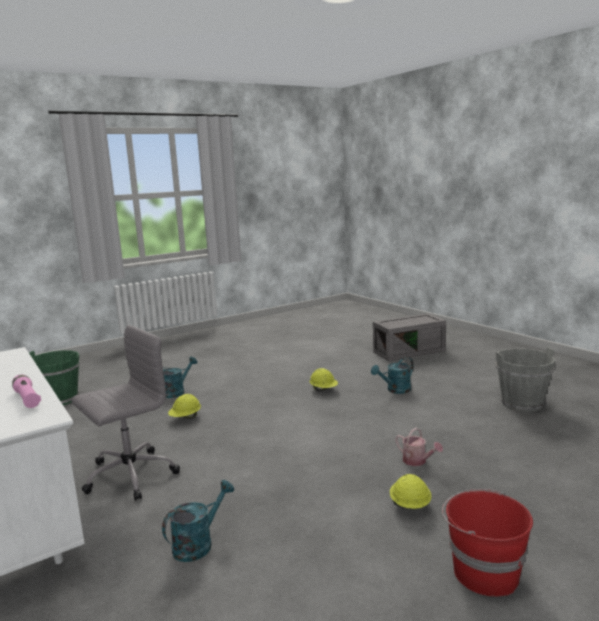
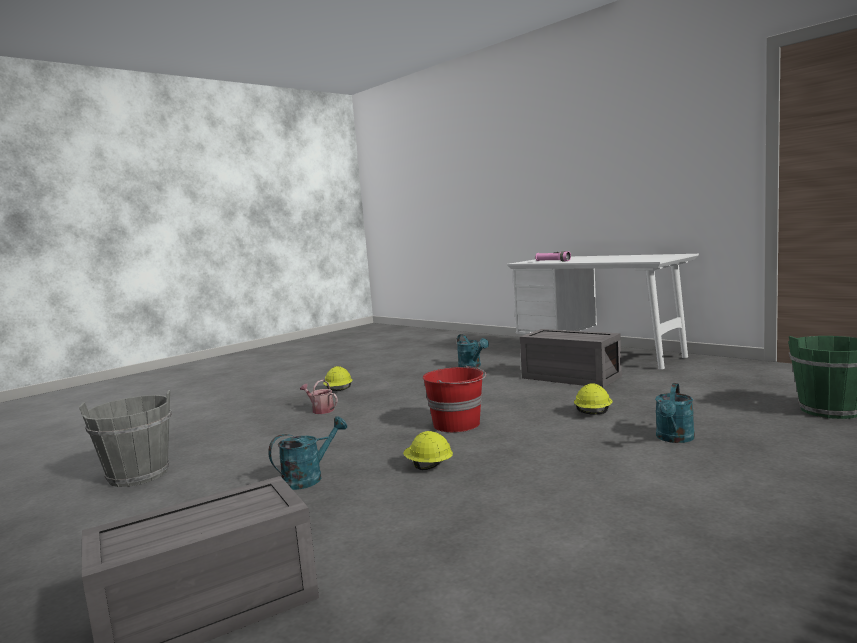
camera: 170 degrees right, 5 degrees down
grey office chair [72,325,180,501] -> grey storage box [520,329,622,388]
turquoise watering can [162,480,234,562] -> turquoise watering can turned 60 degrees counterclockwise [457,334,489,368]
red bucket [442,489,533,597] -> red bucket moved to [423,365,486,432]

